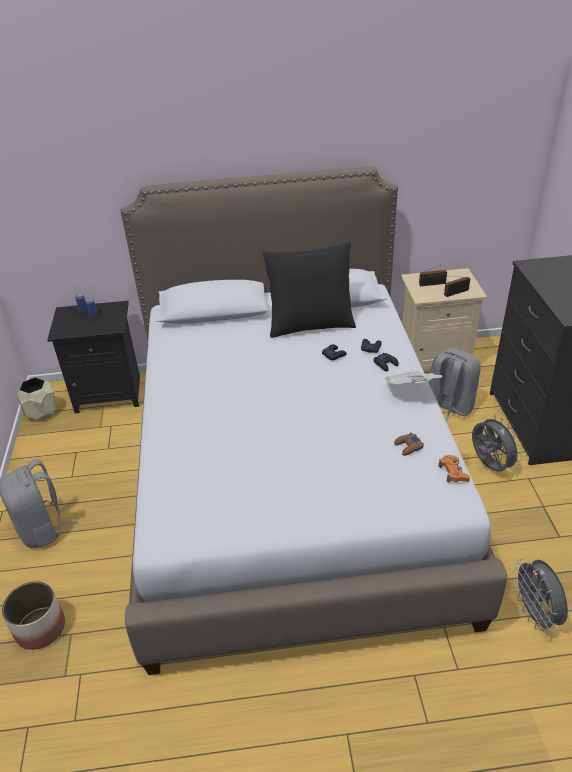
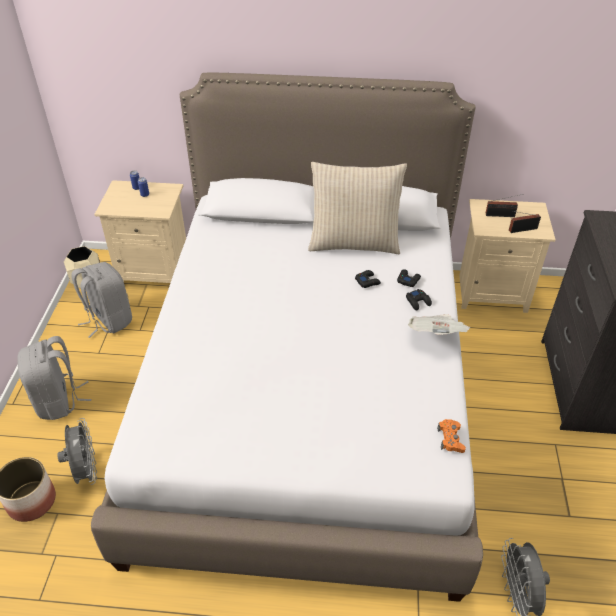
camera: 10 degrees right, 5 degrees up
black nightstand [47,301,140,413] -> beige nightstand [94,180,186,283]
black pillow [263,242,356,338] -> beige pillow [308,162,407,254]
brown game controller [394,432,424,456] -> none
grey backpack [428,348,481,422] -> grey backpack moved to [72,262,132,338]
grey fan [472,415,522,472] -> grey fan moved to [57,418,97,485]

